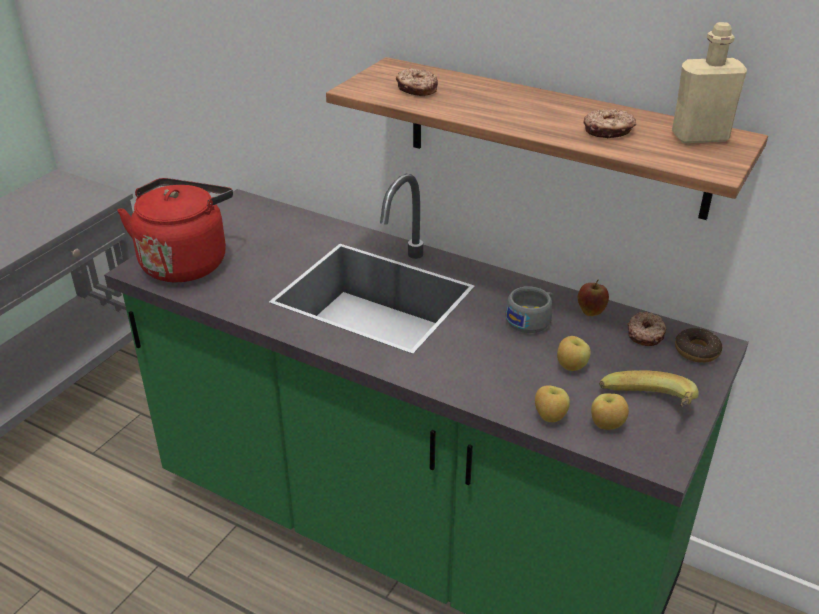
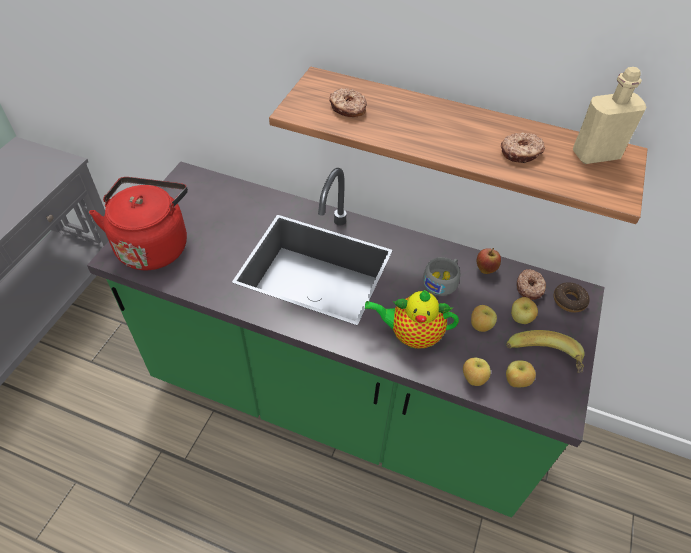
camera: 10 degrees left, 15 degrees up
none -> teapot [365,290,459,349]
none -> apple [511,297,538,324]

